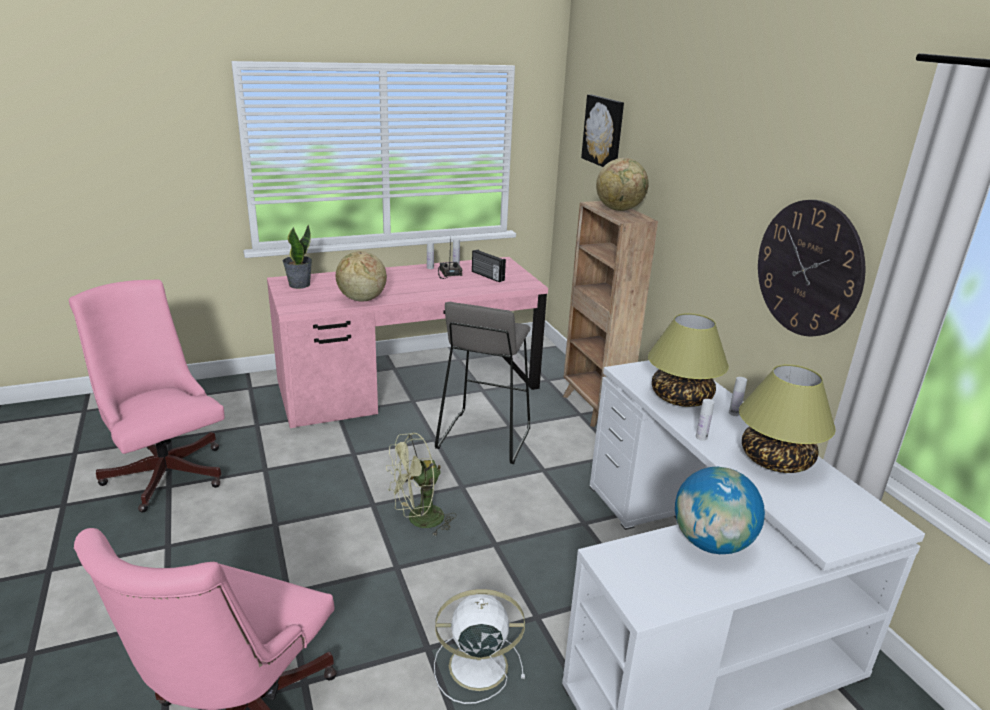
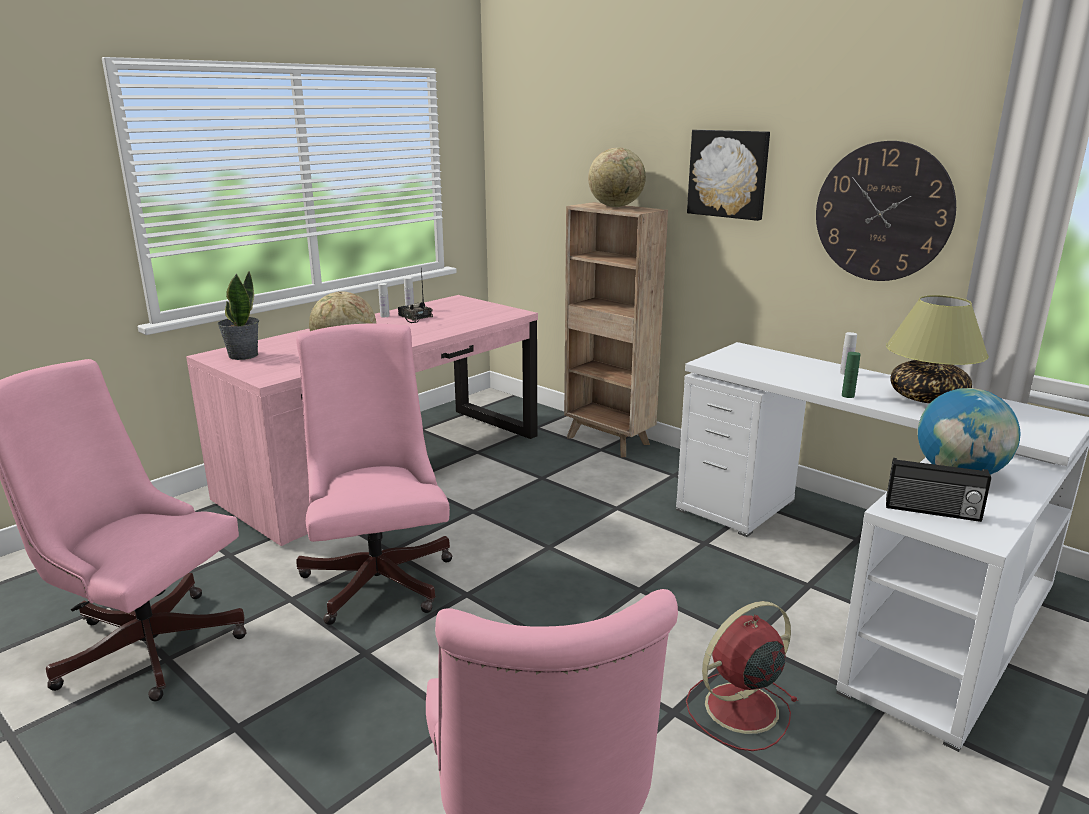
camera: 25 degrees left, 5 degrees down
green fan [386,433,457,537] -> none
white fan [434,589,525,704] -> red fan [686,601,798,751]
grey stool [435,302,531,464] -> none
radio [472,250,506,282] -> radio moved to [886,458,991,522]
picture [581,95,624,167] -> picture moved to [687,130,770,221]
table lamp [648,313,729,407] -> none
white bottle [696,399,714,441] -> green bottle [842,352,860,398]
none -> pink office chair [296,324,453,625]

